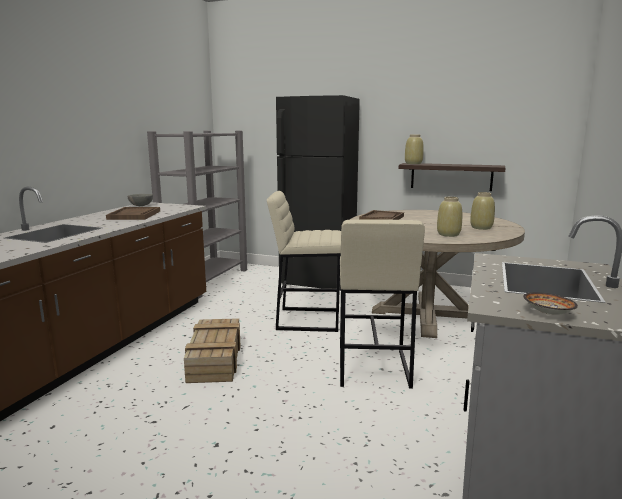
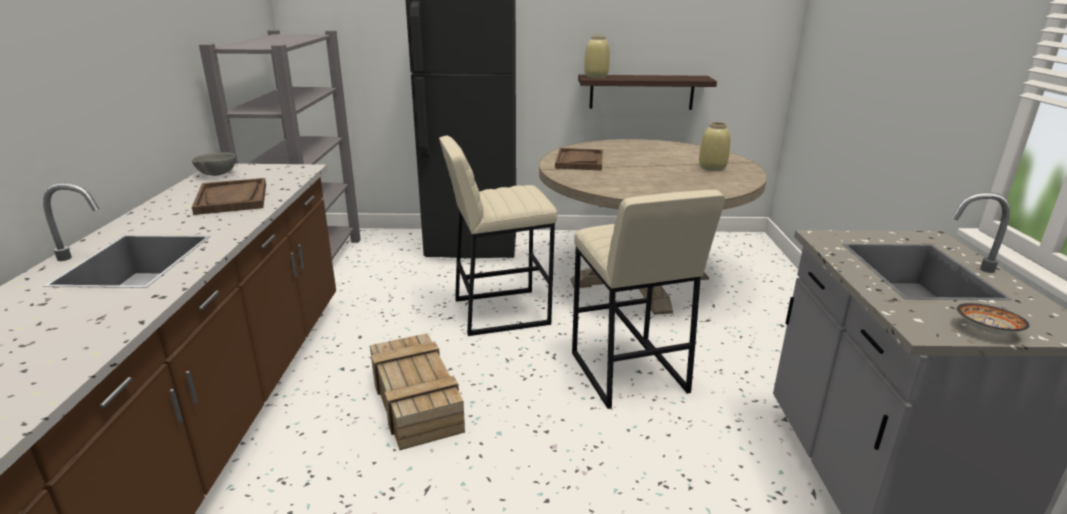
camera: 20 degrees left, 10 degrees up
beige vase [437,197,462,237] -> none

